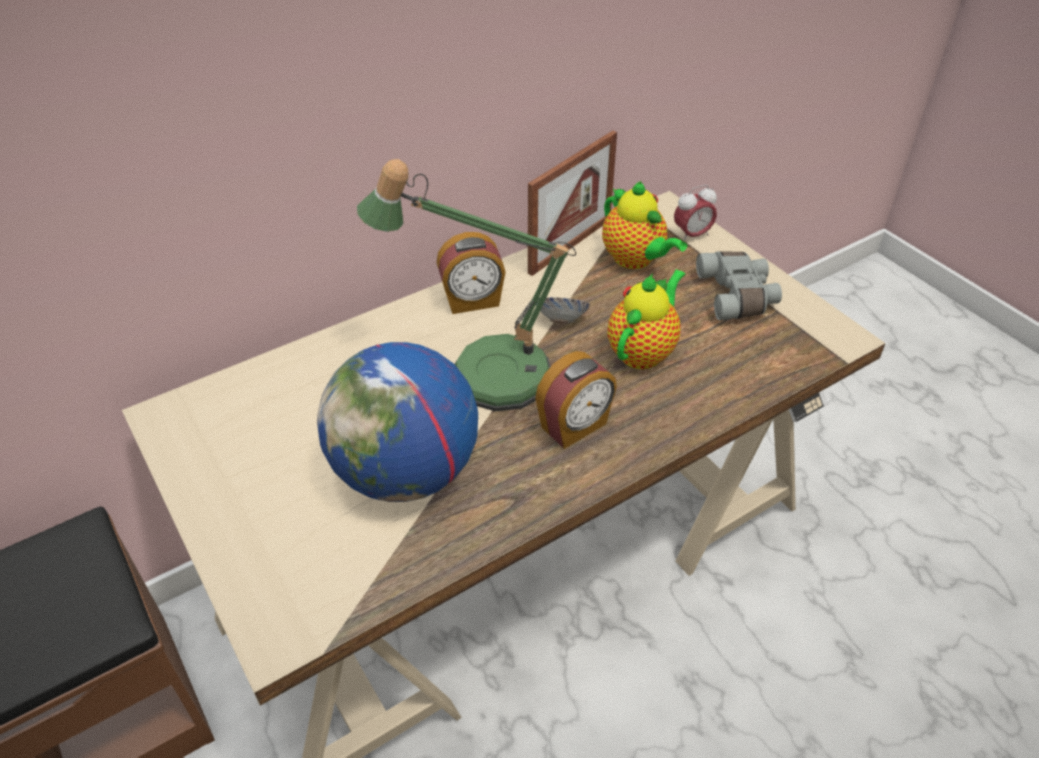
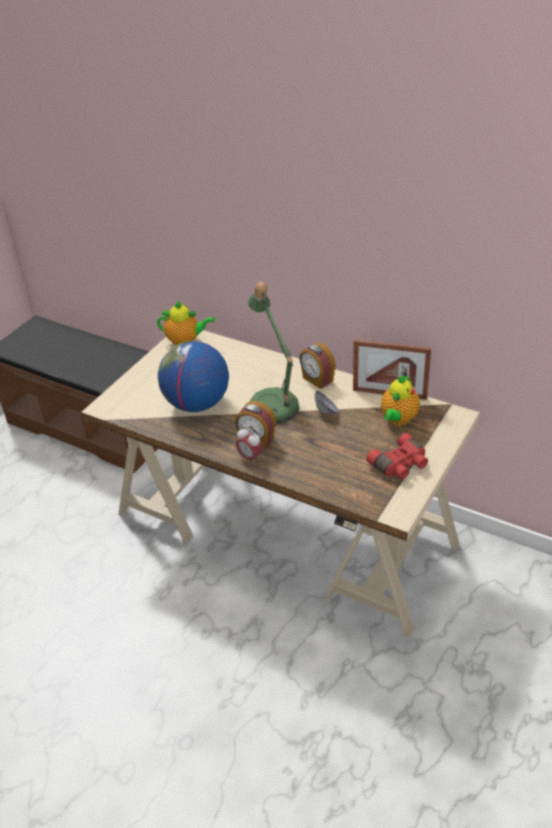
camera: 65 degrees right, 5 degrees down
teapot [607,269,685,369] -> teapot moved to [157,301,215,345]
alarm clock [674,185,717,242] -> alarm clock moved to [236,428,263,464]
grey binoculars [696,252,782,320] -> red binoculars [366,433,428,479]

